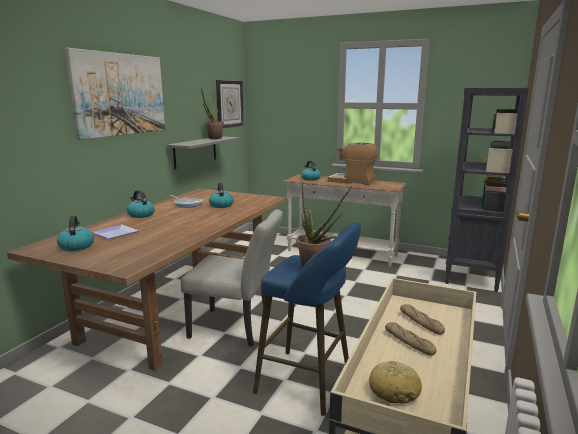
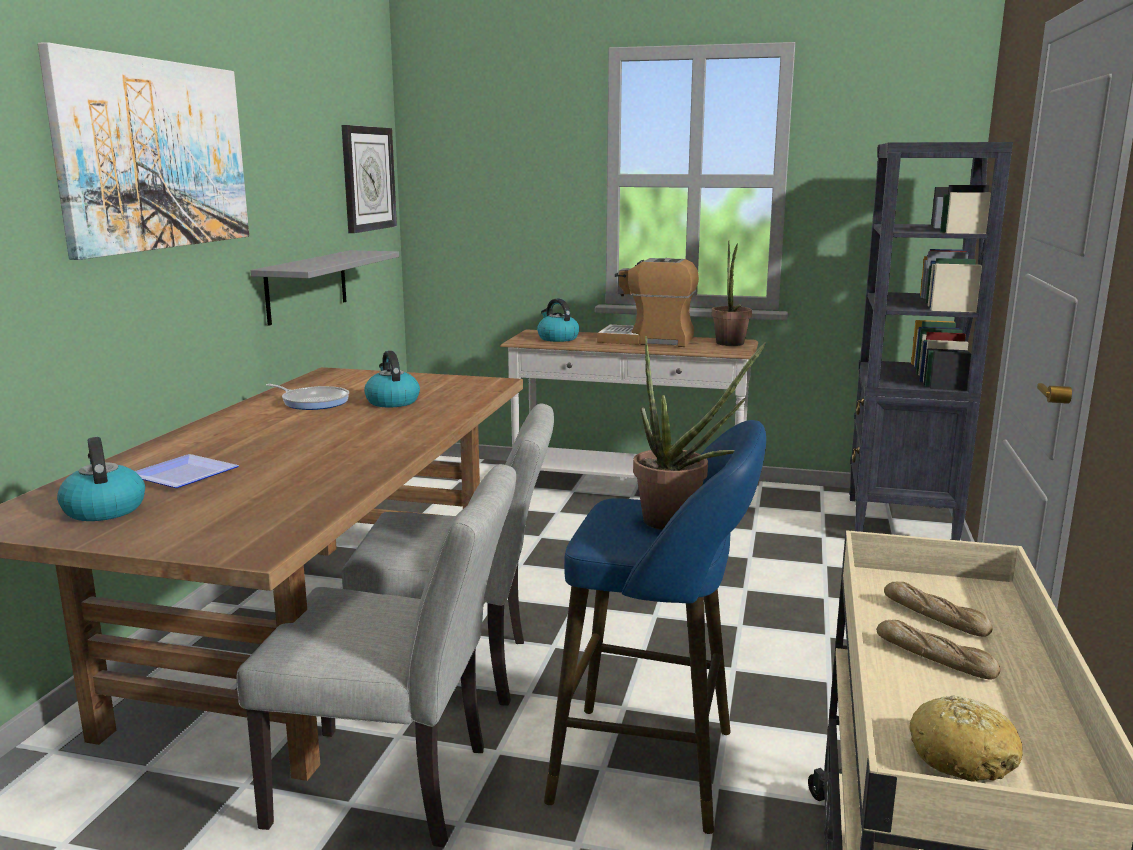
camera: 10 degrees left, 0 degrees up
kettle [127,190,155,218] -> none
potted plant [201,88,224,139] -> potted plant moved to [711,241,752,346]
none -> grey chair [237,464,516,847]

